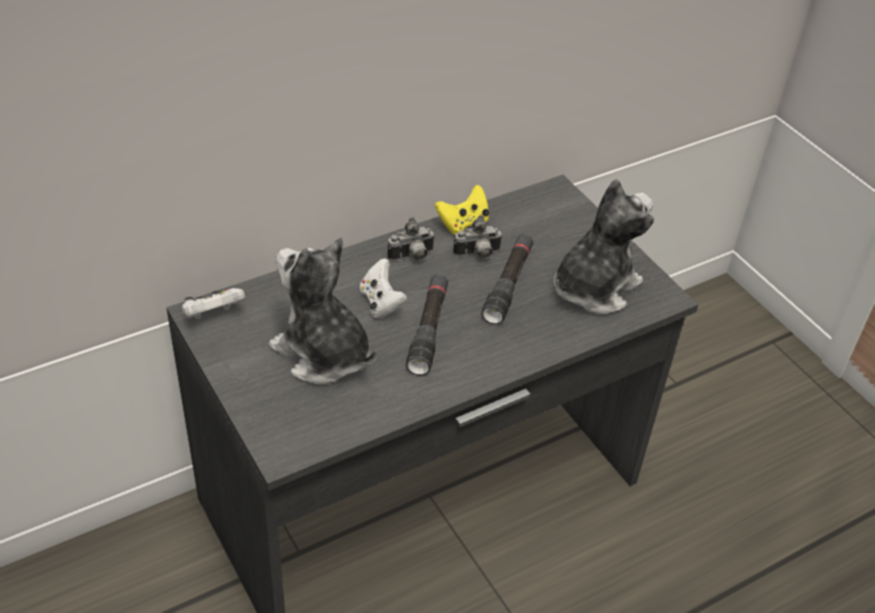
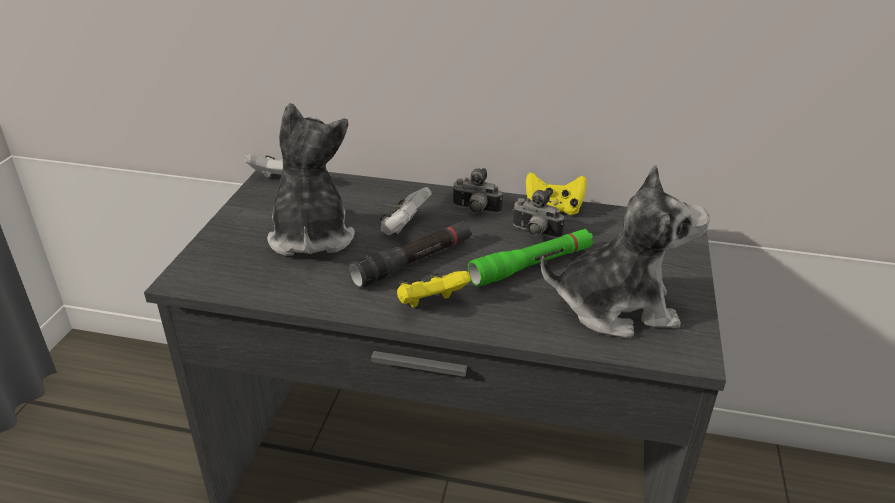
camera: 45 degrees right, 10 degrees down
black flashlight [482,234,534,324] -> green flashlight [468,229,593,286]
none -> yellow game controller [397,271,471,308]

